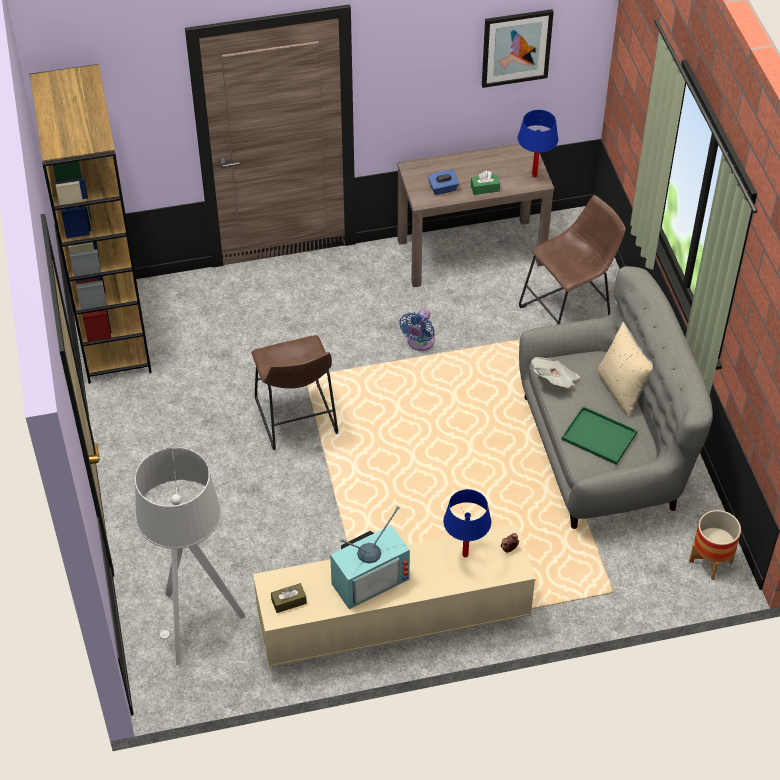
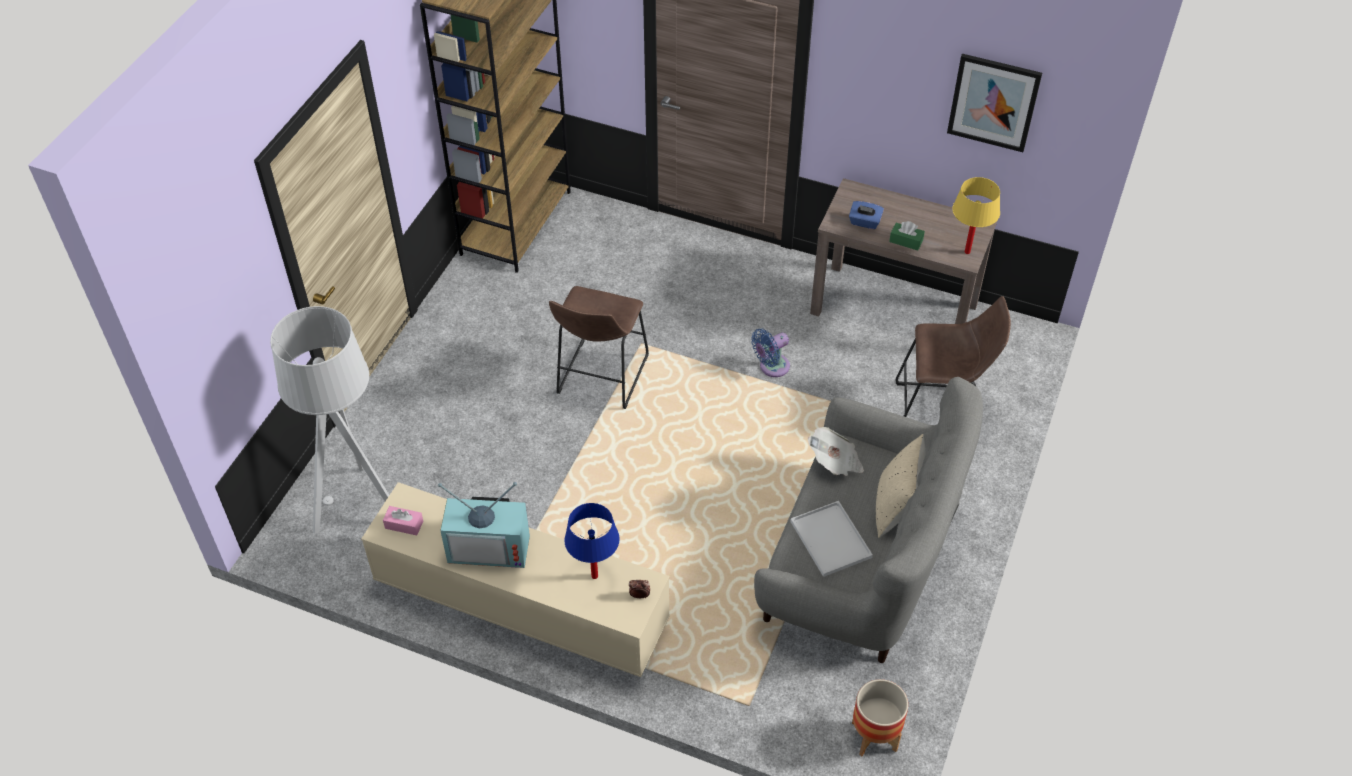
camera: 35 degrees right, 0 degrees up
brown tissue box [271,583,307,613] -> pink tissue box [383,506,423,535]
blue table lamp [518,110,558,178] -> yellow table lamp [952,177,1000,254]
green tray [561,406,638,465] -> white tray [790,501,873,577]

